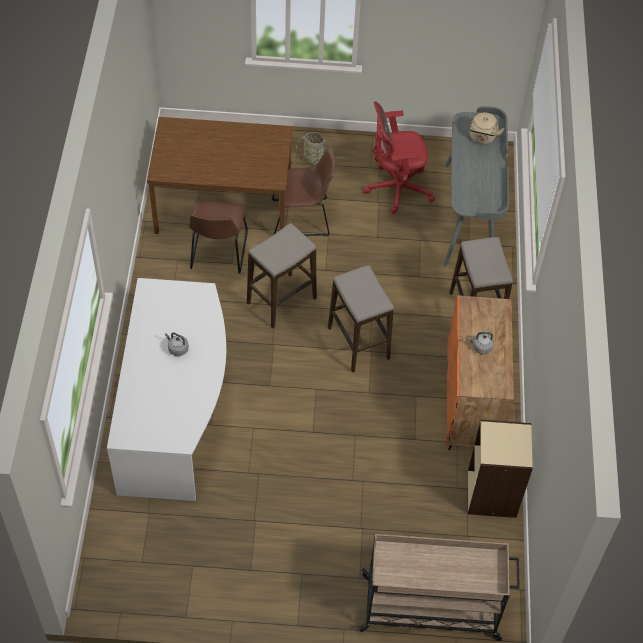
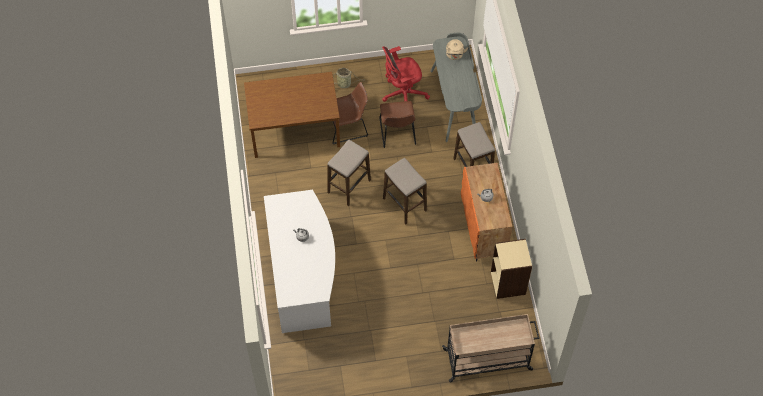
camera: 10 degrees left, 5 degrees up
brown chair [189,200,248,274] -> brown chair moved to [379,101,416,148]

